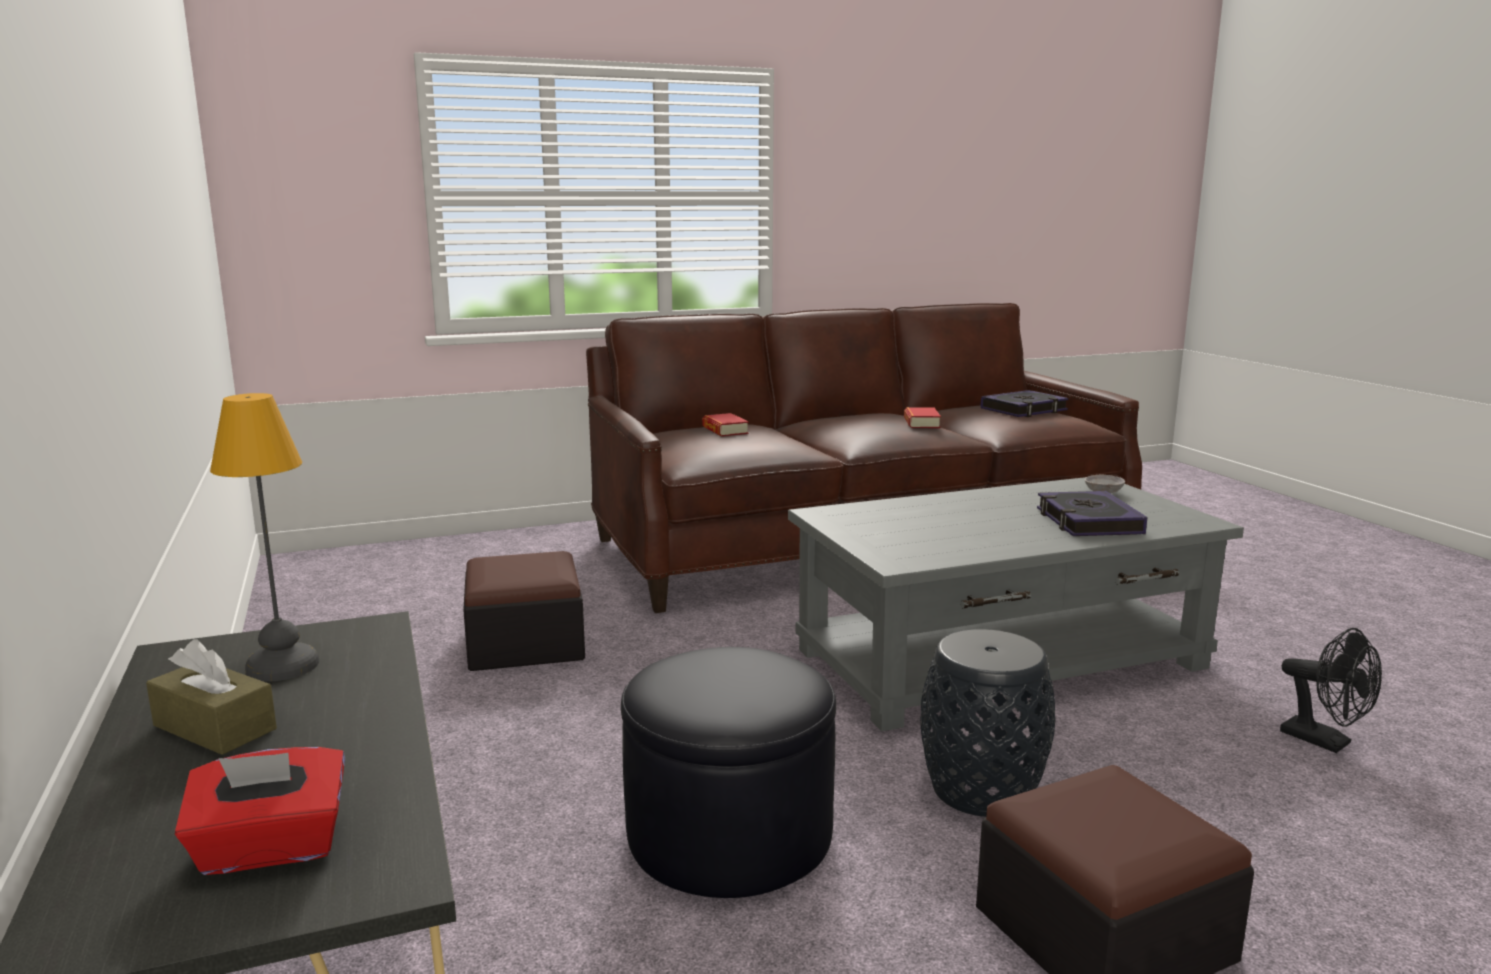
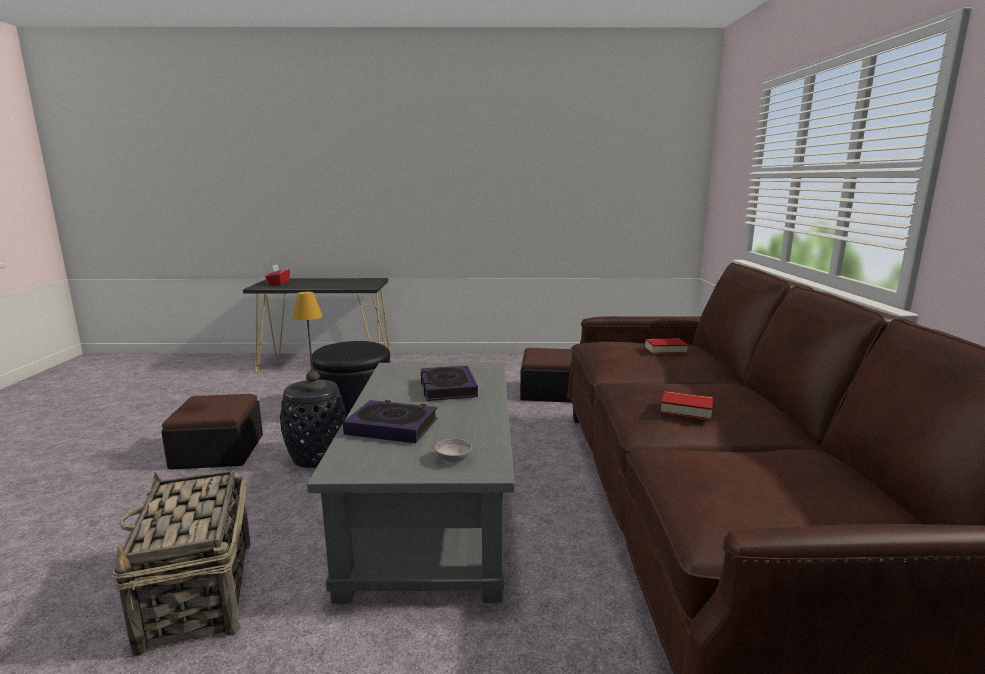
camera: 110 degrees right, 0 degrees up
brown tissue box [146,639,277,755] -> none
table lamp [210,393,319,681] -> table lamp moved to [292,292,326,392]
book [981,390,1069,417] -> book moved to [421,365,478,401]
black fan [1280,628,1382,753] -> basket [113,470,251,656]

